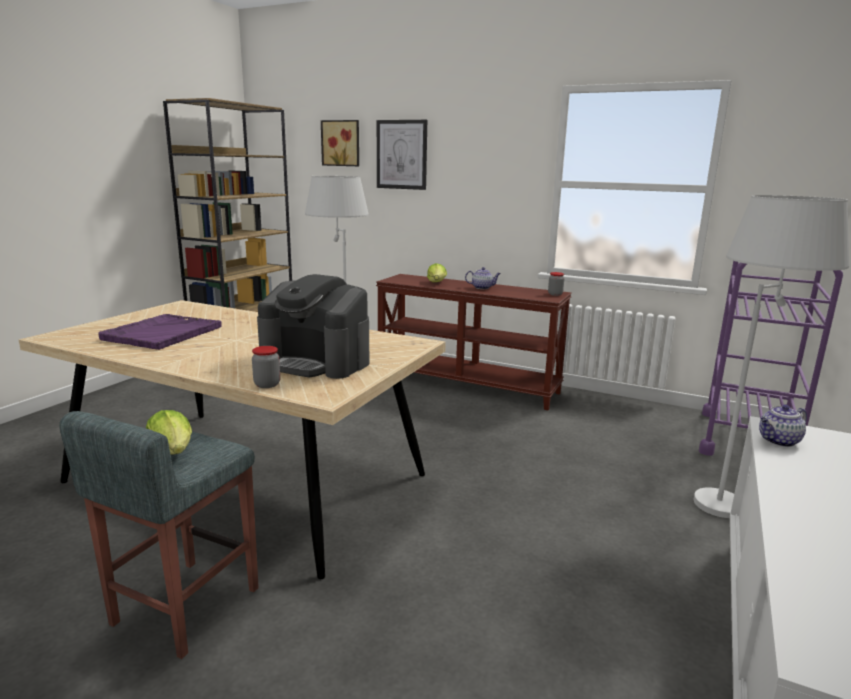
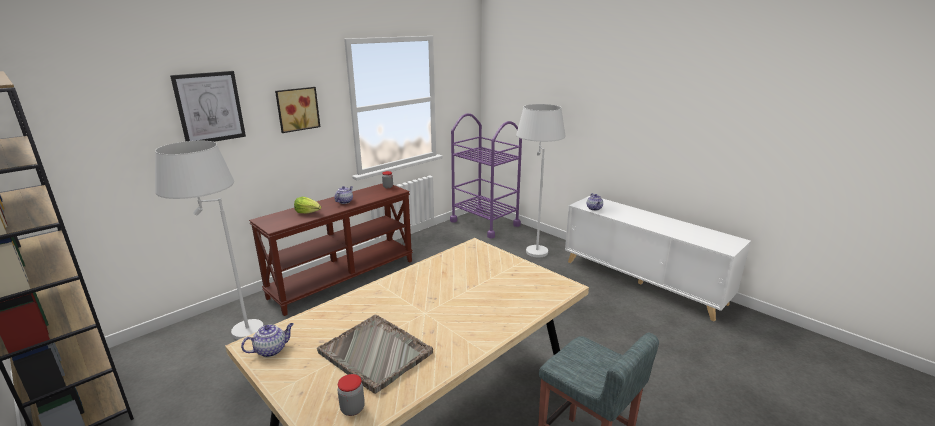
camera: 70 degrees left, 5 degrees up
purple tray [98,314,222,350] -> grey tray [317,315,433,394]
lettuce [146,410,192,454] -> none
jar [252,346,280,388] -> jar moved to [338,374,365,416]
coffee machine [257,274,369,379] -> none
picture [321,120,359,166] -> picture moved to [275,87,320,133]
none -> teapot [241,323,294,357]

